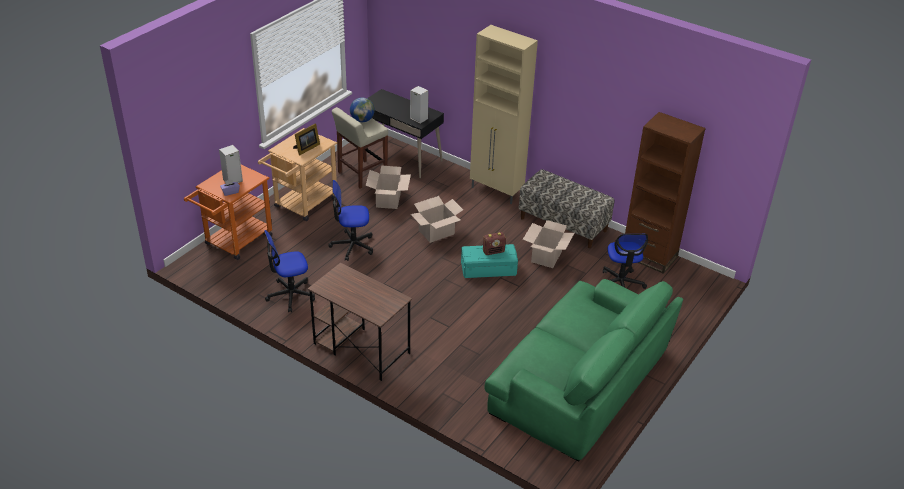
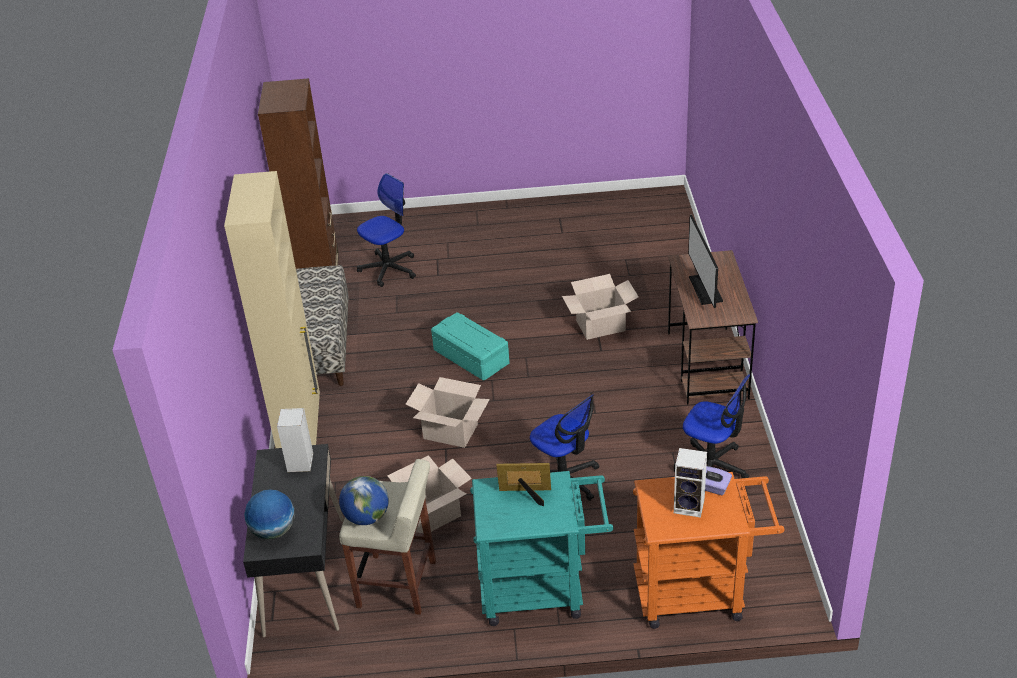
camera: 125 degrees left, 0 degrees up
beige cart [258,128,337,221] -> turquoise cart [470,471,614,626]
radio [483,232,506,255] -> none
green sofa [484,279,683,462] -> none
cardboard box [523,220,574,268] -> cardboard box moved to [562,274,639,340]
none -> globe [244,490,295,539]
none -> monitor [688,214,723,308]

